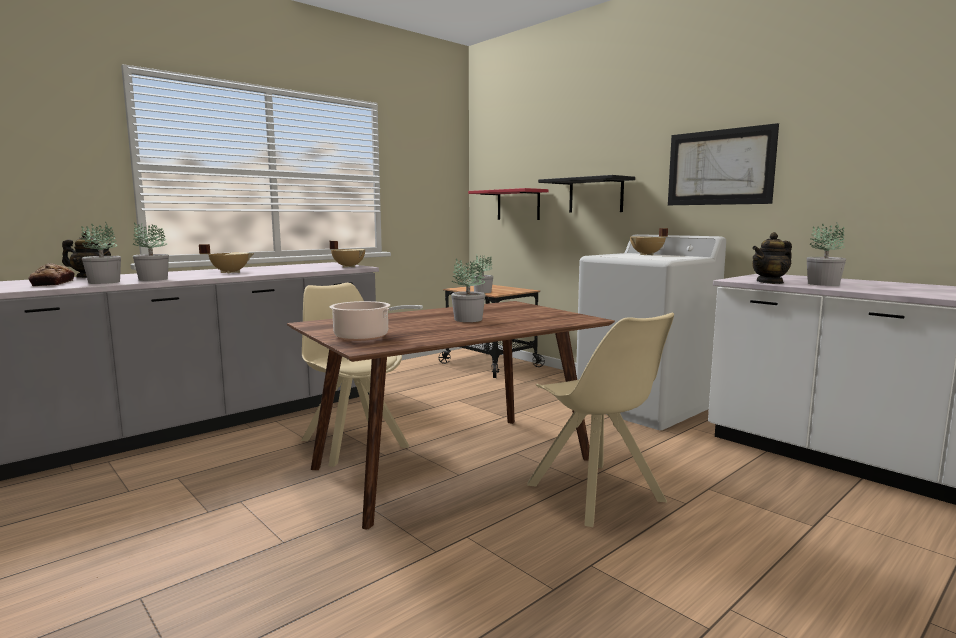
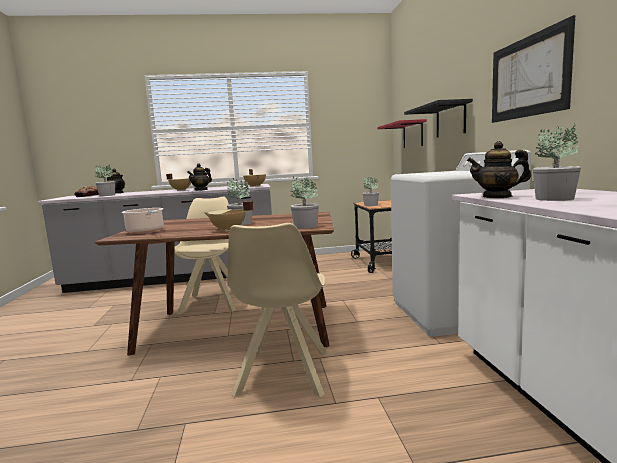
camera: 35 degrees right, 0 degrees up
potted plant [133,223,169,281] -> potted plant moved to [291,176,319,229]
beige cooking pot [630,228,668,255] -> beige cooking pot moved to [204,201,254,232]
none -> teapot [187,164,212,190]

